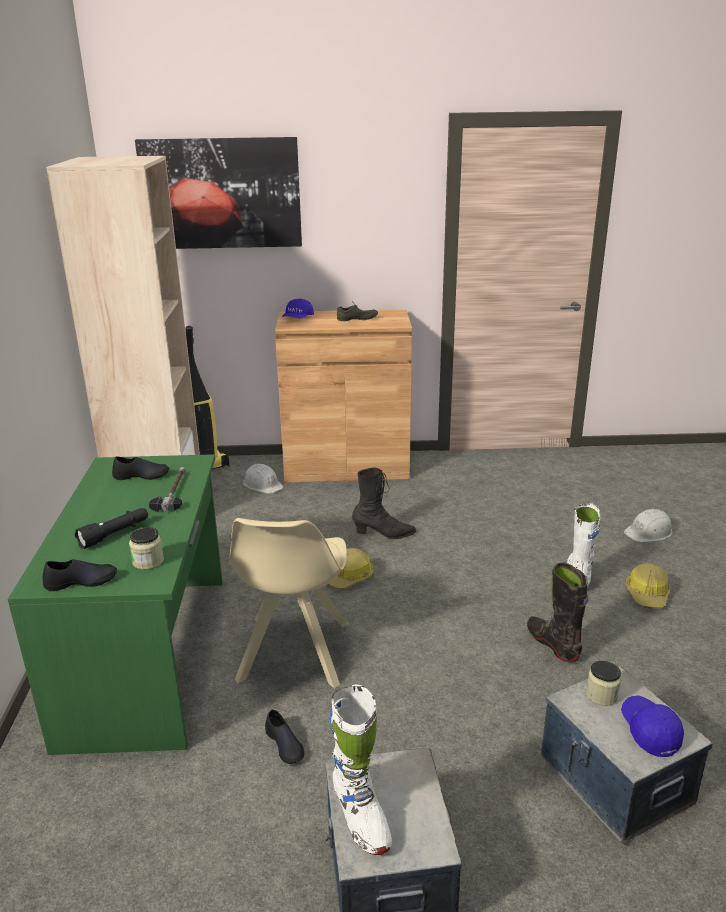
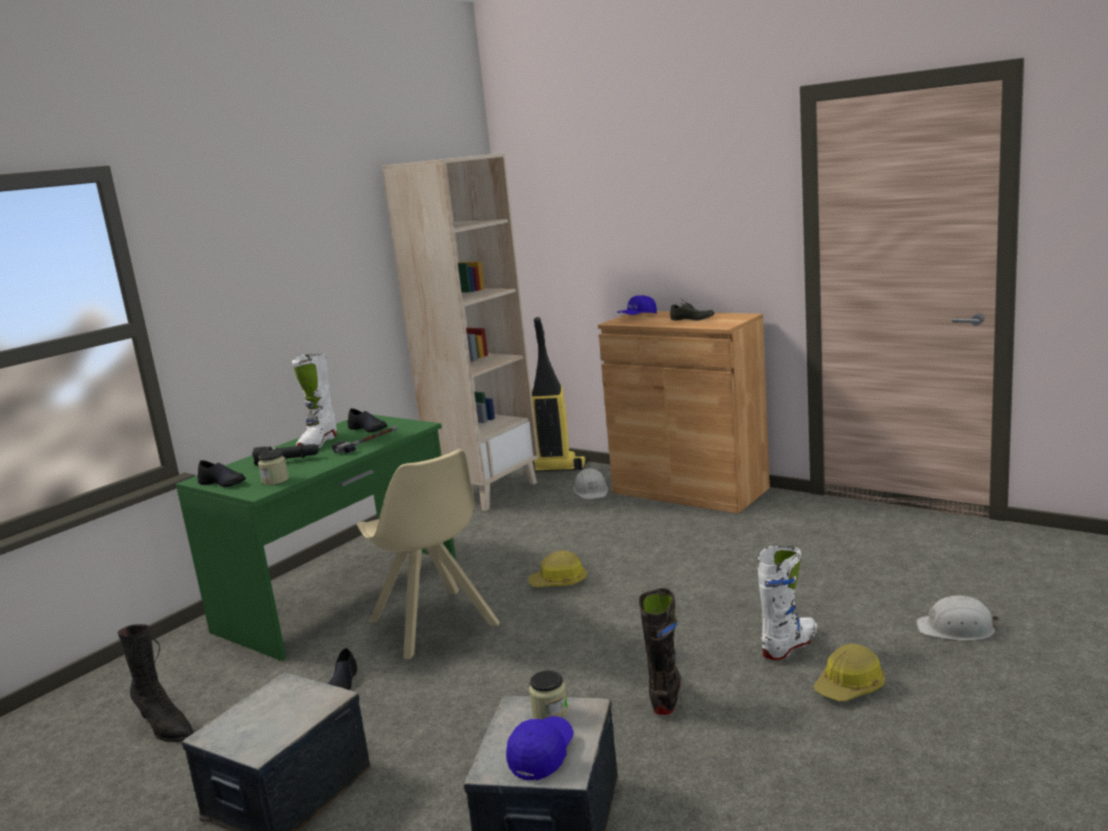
camera: 40 degrees right, 10 degrees down
picture [135,137,302,249] -> none
beige chair [229,518,349,689] -> beige chair turned 75 degrees counterclockwise [357,449,499,659]
white boot [330,685,392,855] -> white boot moved to [292,353,337,448]
black boot [352,468,416,539] -> black boot moved to [117,624,194,742]

